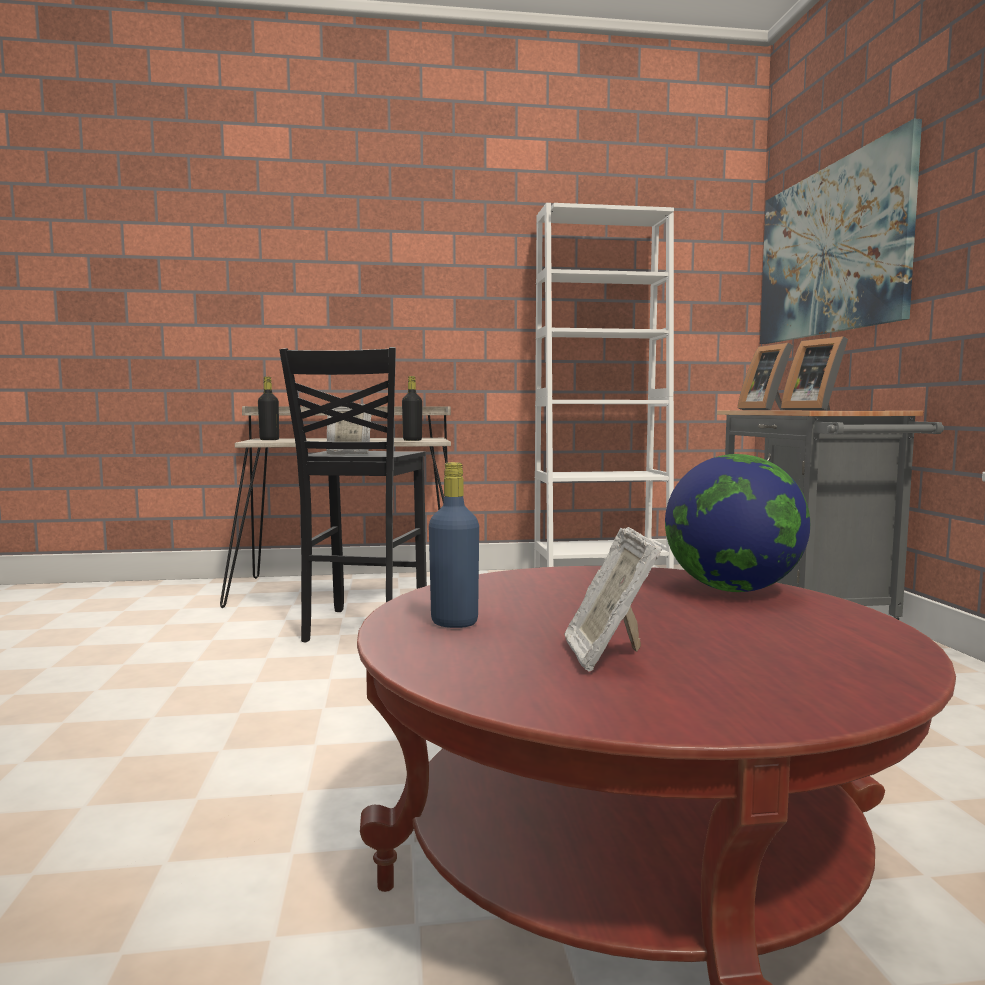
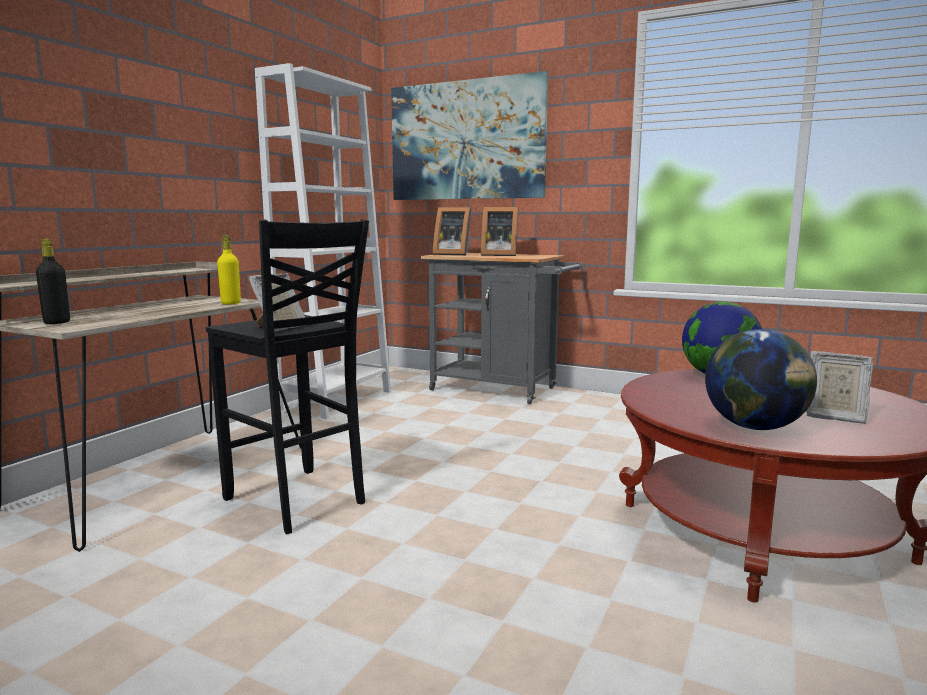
camera: 55 degrees left, 5 degrees up
black bottle [402,376,422,441] -> yellow bottle [217,235,241,304]
blue bottle [429,462,479,628] -> globe [705,329,817,430]

